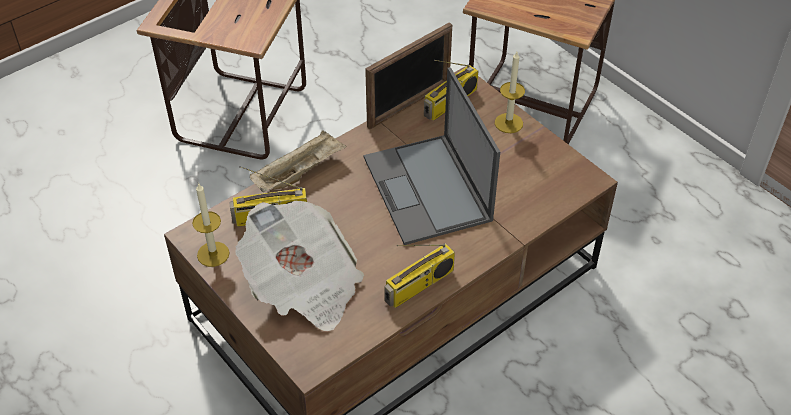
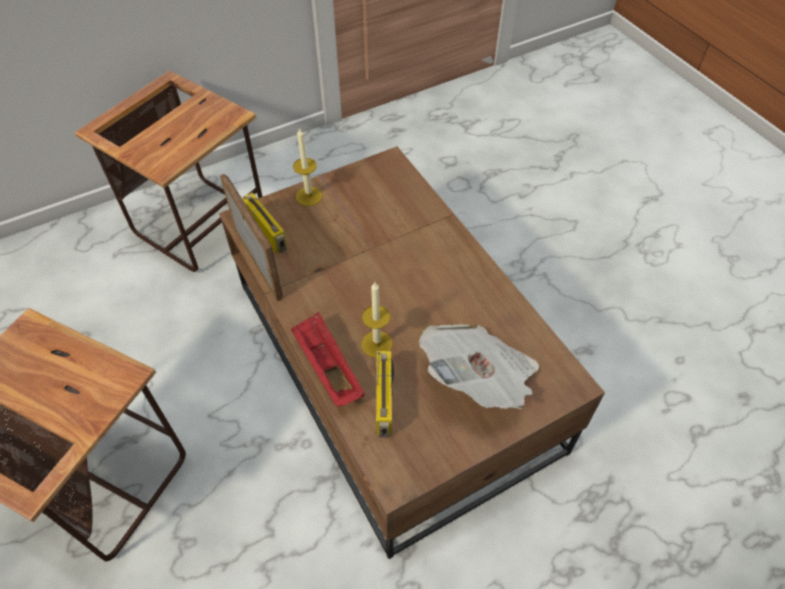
camera: 80 degrees left, 5 degrees up
candle [192,184,230,267] -> candle moved to [361,282,393,358]
beige tray [250,130,347,192] -> red tray [291,312,365,406]
laptop [364,67,500,245] -> none
radio [384,243,455,308] -> none

